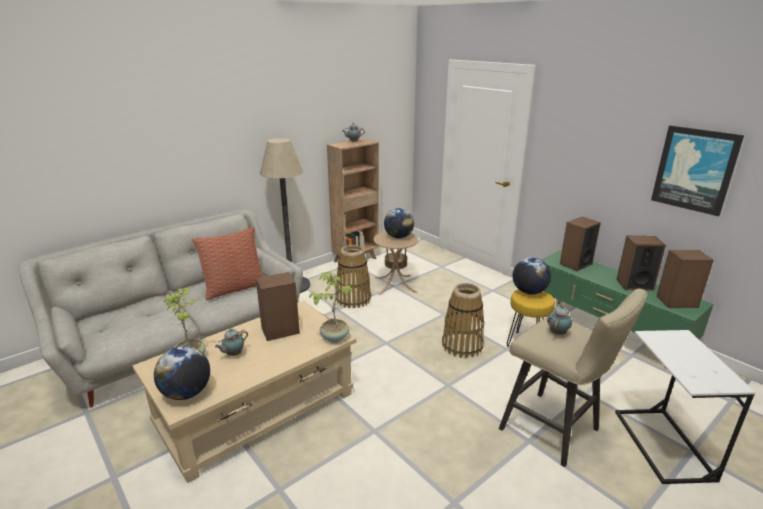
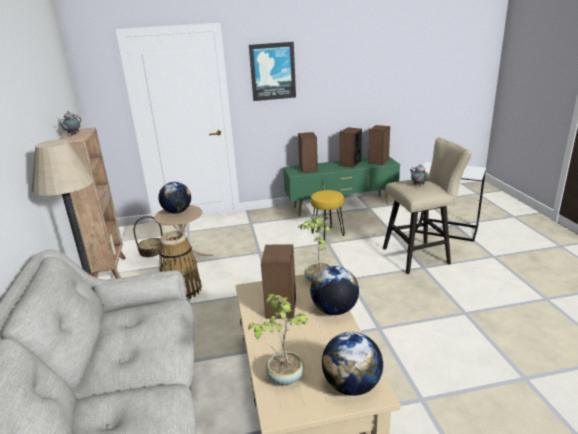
camera: 60 degrees left, 0 degrees up
pillow [192,227,264,300] -> none
teapot [215,328,248,356] -> none
basket [442,283,484,358] -> none
globe [512,257,551,295] -> globe moved to [310,266,359,315]
picture [651,125,744,216] -> picture moved to [249,42,296,101]

